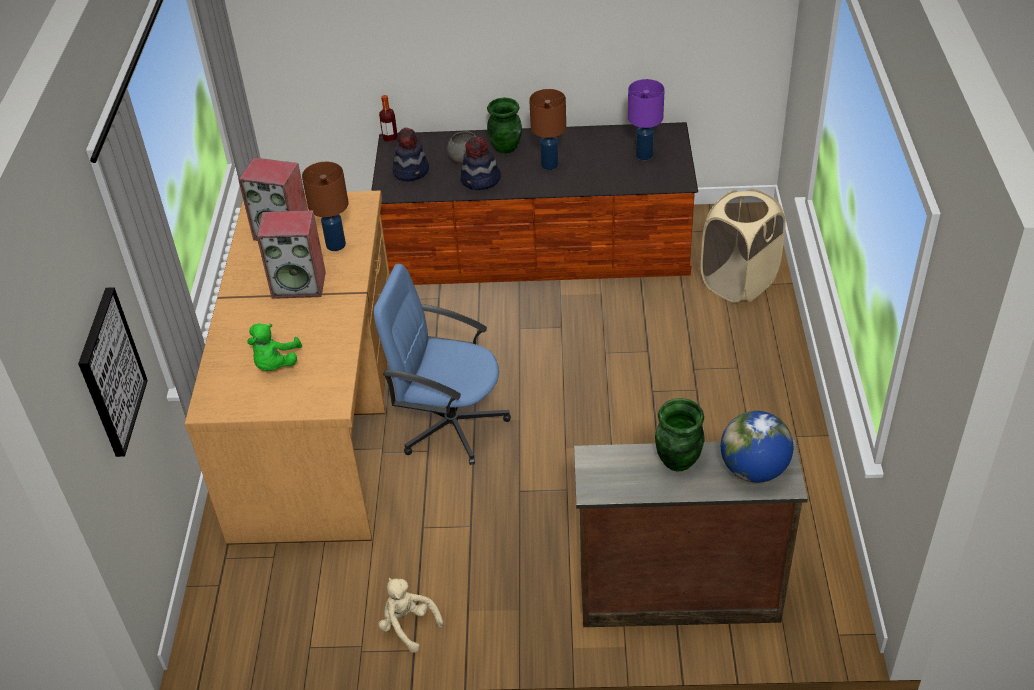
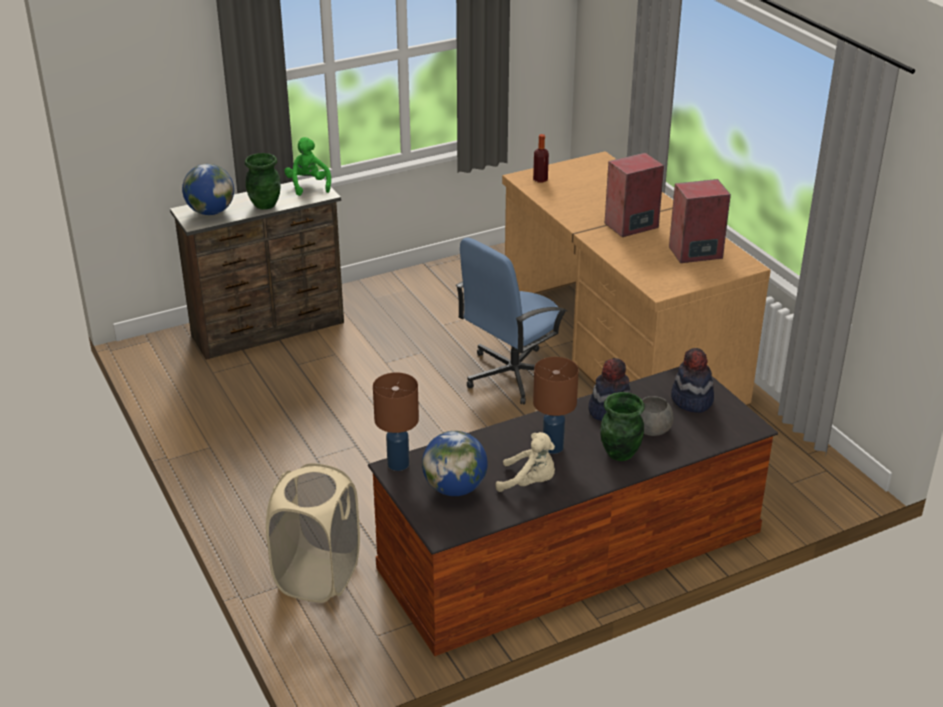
camera: 150 degrees right, 10 degrees down
picture [78,287,148,457] -> none
green plush toy [247,323,302,371] -> green plush toy moved to [284,137,331,196]
brown table lamp [302,162,349,251] -> brown table lamp moved to [373,372,419,471]
blue office chair [374,264,511,465] -> blue office chair turned 150 degrees clockwise [456,238,567,404]
beige plush toy [378,578,444,653] -> beige plush toy moved to [496,432,555,492]
bottle [379,95,398,142] -> bottle moved to [533,134,549,182]
purple table lamp [628,79,665,160] -> globe [422,431,488,496]

